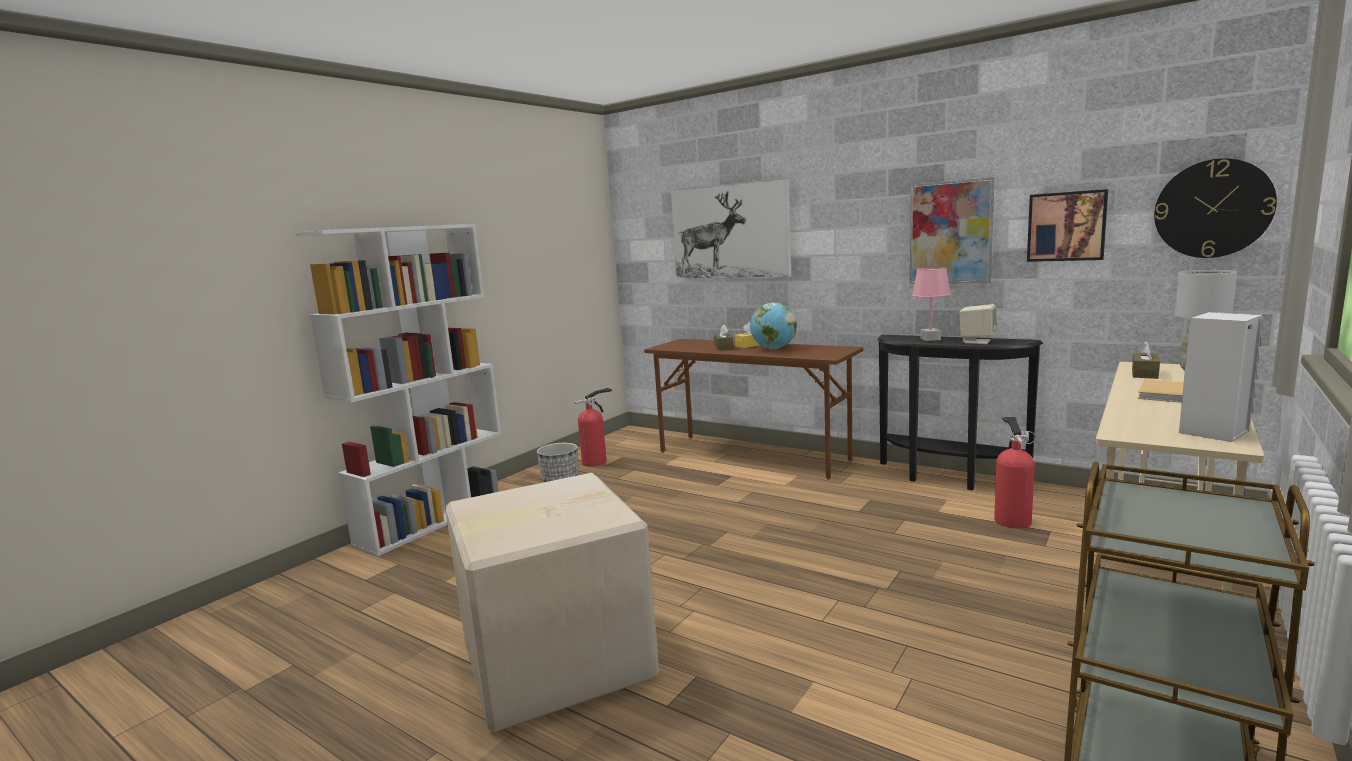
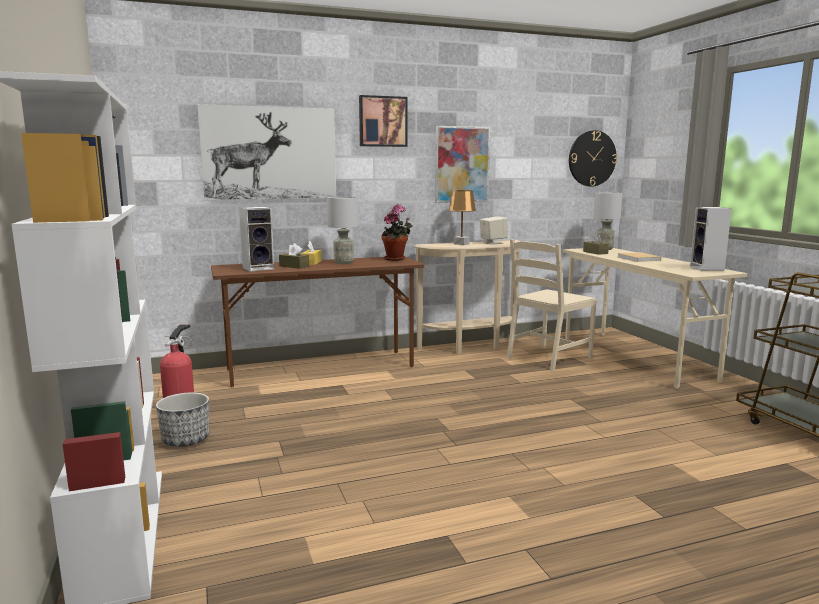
camera: 55 degrees left, 0 degrees up
cardboard box [445,473,659,732] -> none
globe [750,302,797,349] -> grey table lamp [327,197,358,264]
black console table [878,335,1043,490] -> beige console table [414,240,521,354]
pink table lamp [912,267,951,341] -> brown table lamp [449,190,476,245]
fire extinguisher [994,417,1036,528] -> beige chair [507,239,597,371]
picture [1027,189,1108,262] -> picture moved to [359,95,407,147]
none -> speaker [239,207,274,272]
none -> potted plant [381,204,413,261]

